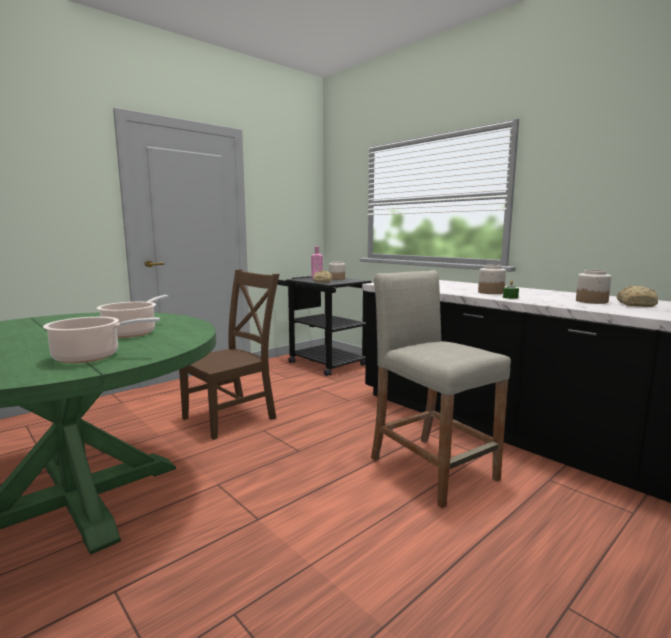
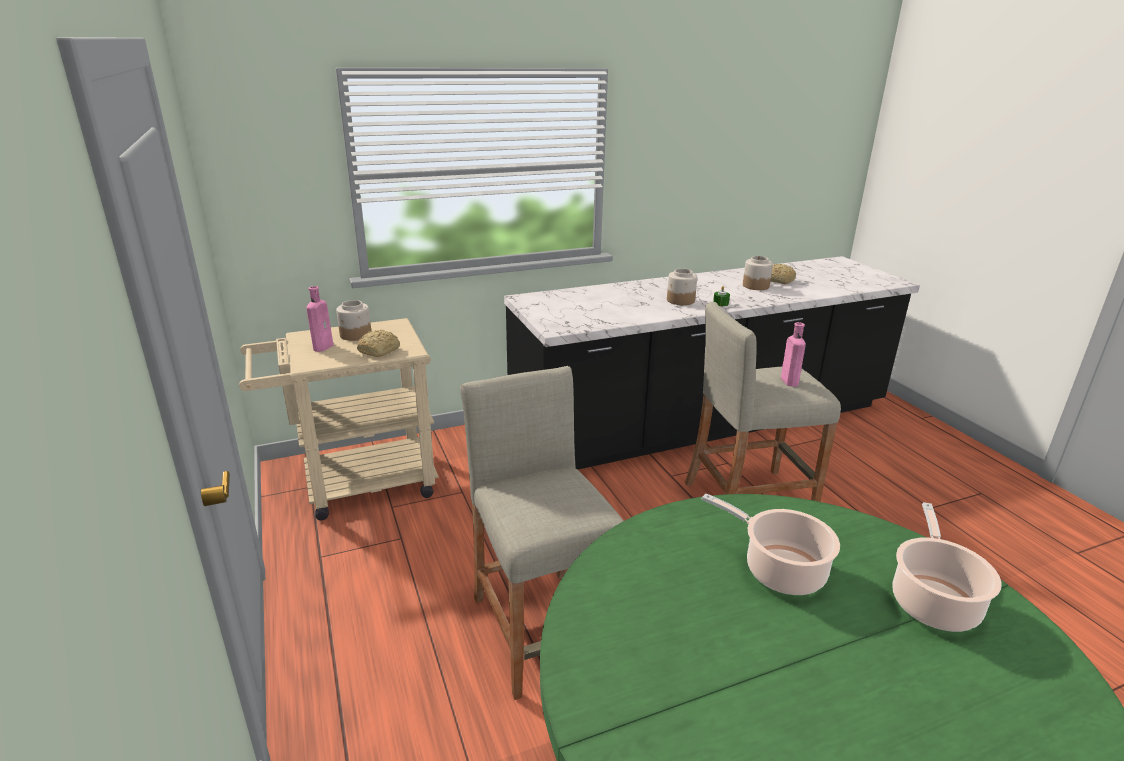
camera: 70 degrees left, 15 degrees up
brown chair [179,269,280,440] -> beige stool [460,366,623,700]
black cart [277,276,371,376] -> beige cart [239,318,439,520]
none -> pink bottle [781,322,806,387]

